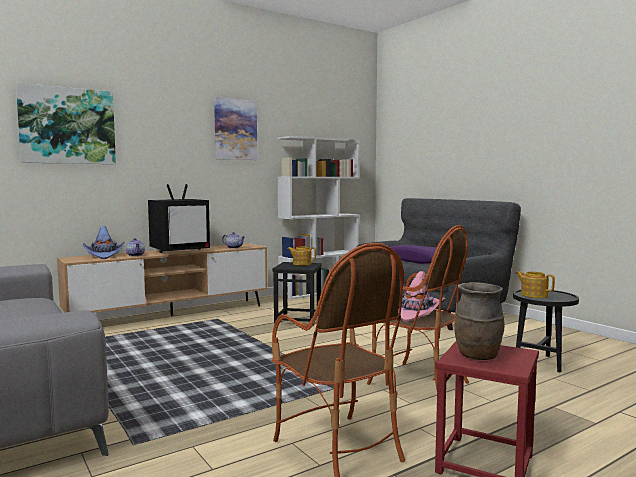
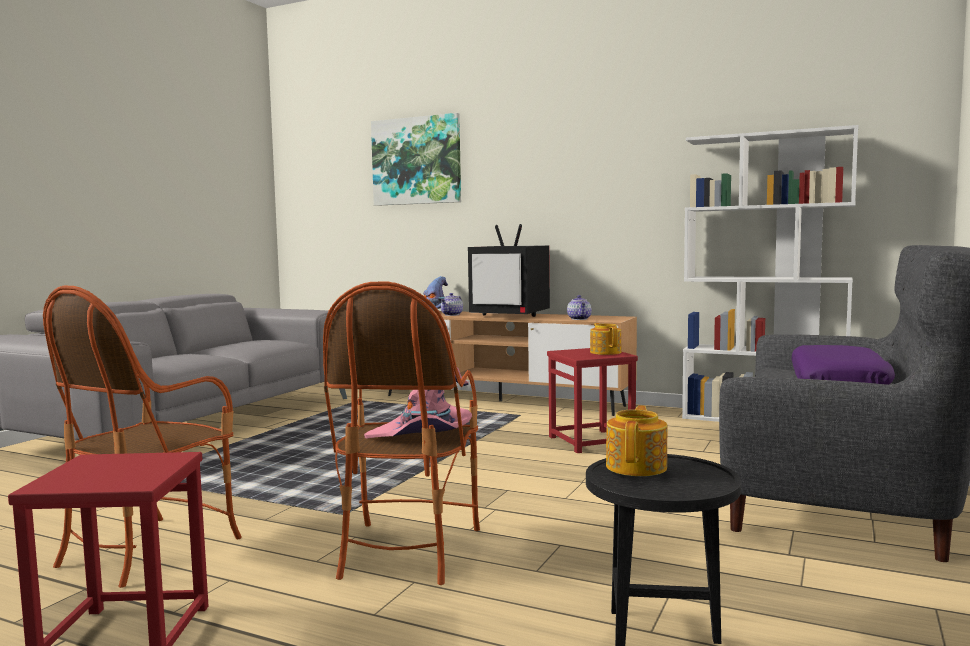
camera: 60 degrees right, 0 degrees up
picture [214,97,257,160] -> none
black stool [273,262,322,326] -> red stool [547,348,638,453]
brown vase [455,282,504,360] -> none

